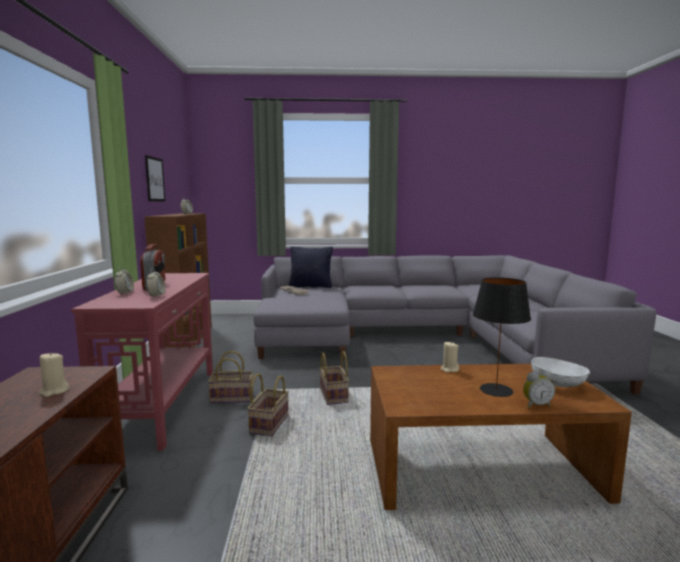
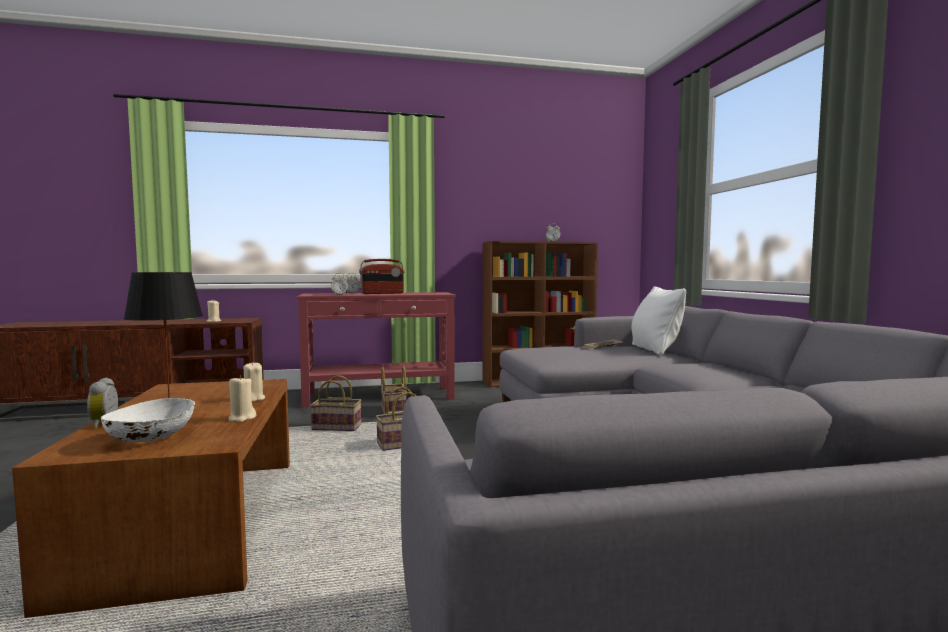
camera: 80 degrees right, 5 degrees down
picture [145,155,165,201] -> none
black pillow [288,246,333,288] -> white pillow [631,286,686,356]
none -> beige candle [229,375,256,422]

